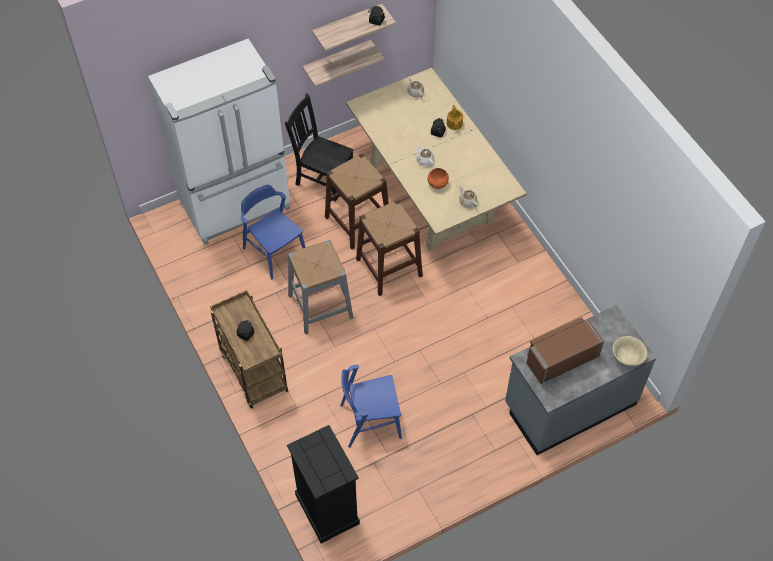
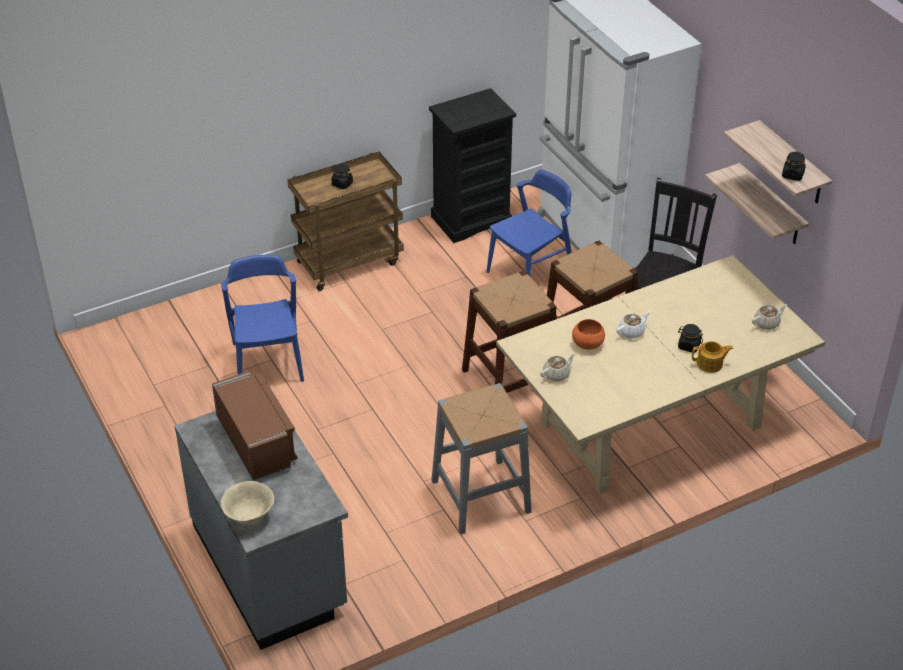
camera: 90 degrees right, 15 degrees down
black dresser [287,425,360,544] -> black dresser moved to [429,88,516,243]
grey stool [288,240,353,335] -> grey stool moved to [431,383,532,535]

